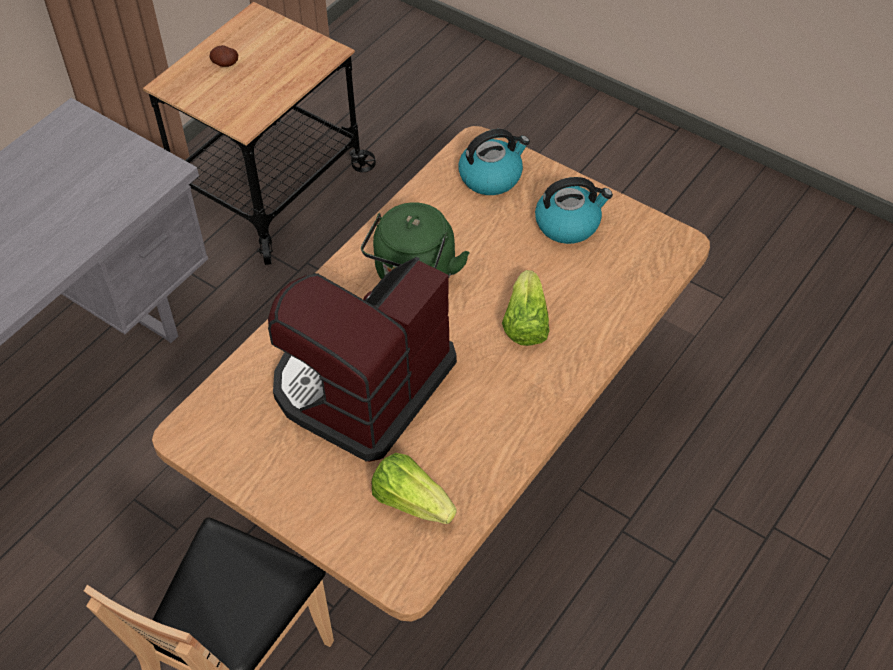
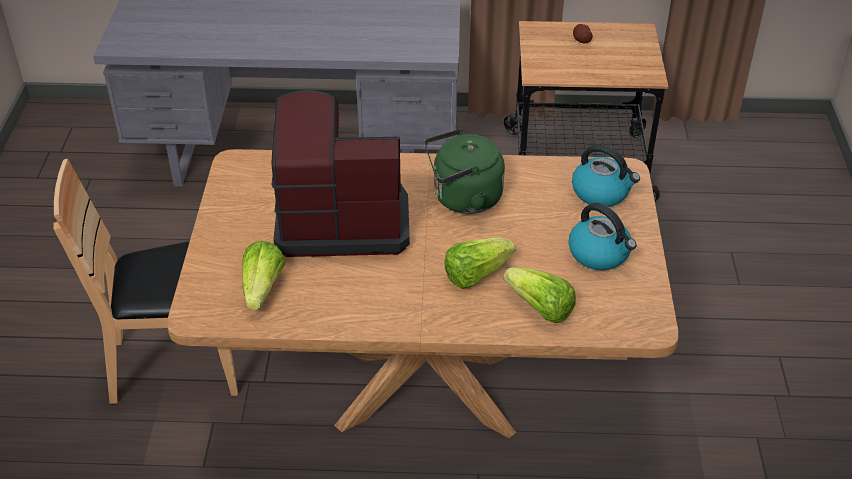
camera: 55 degrees right, 10 degrees down
none -> lettuce [503,267,576,323]

